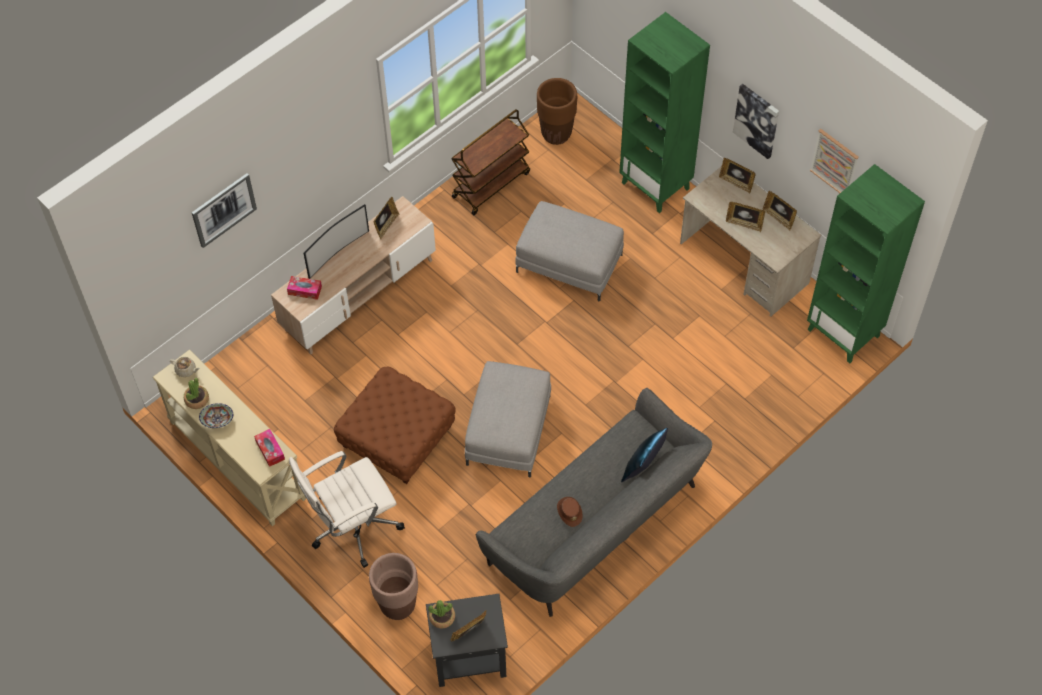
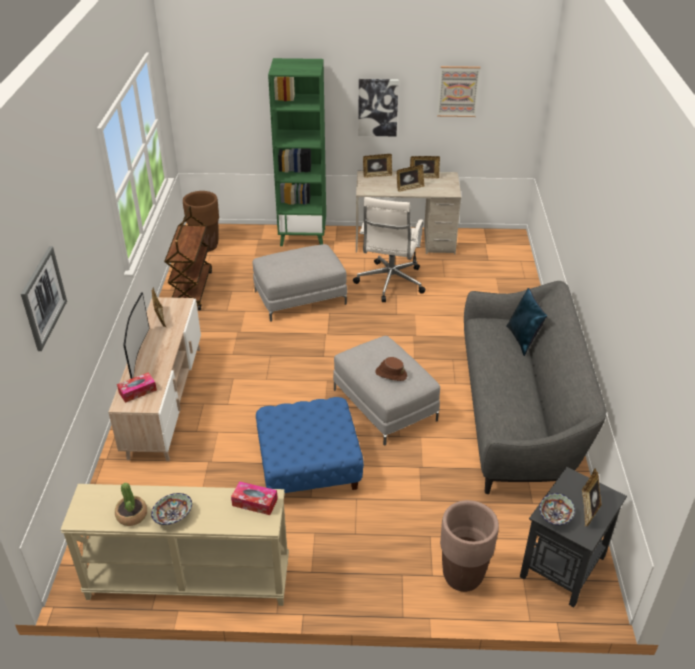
camera: 45 degrees left, 20 degrees down
beige teapot [170,357,200,377] -> none
white office chair [289,451,405,568] -> white office chair moved to [353,197,425,302]
brown ottoman [334,366,456,484] -> blue ottoman [256,397,364,493]
potted plant [428,600,455,629] -> bowl [539,493,575,525]
brown hat [557,497,583,527] -> brown hat moved to [375,357,407,381]
green bookcase [807,164,925,363] -> none

